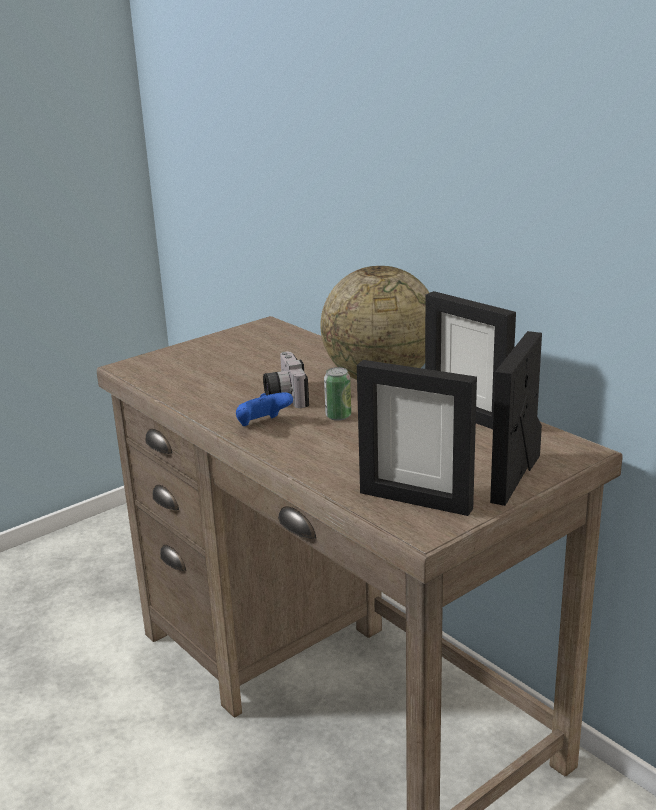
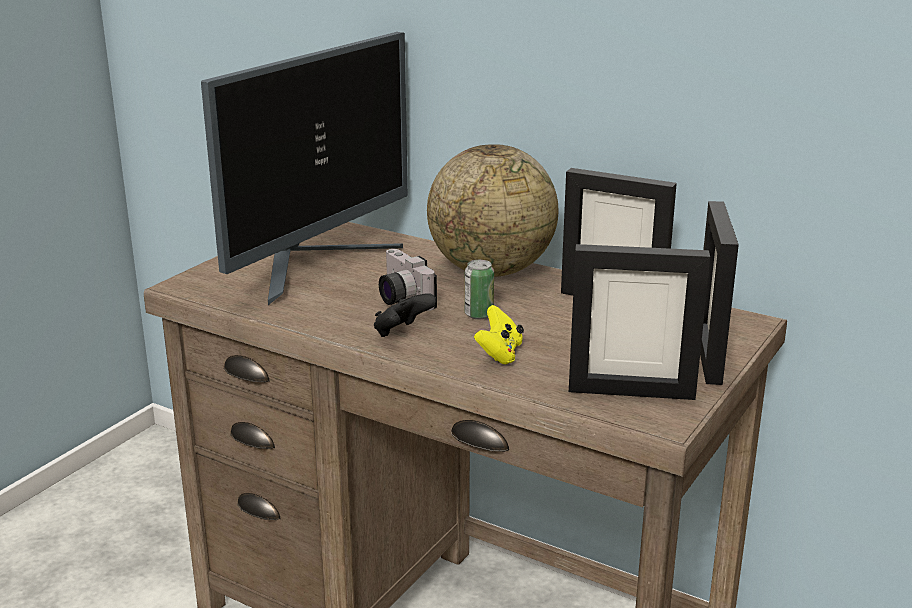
camera: 20 degrees left, 0 degrees up
blue game controller [236,392,293,426] -> black game controller [374,293,437,337]
none -> monitor [201,32,408,305]
none -> yellow game controller [474,305,524,364]

